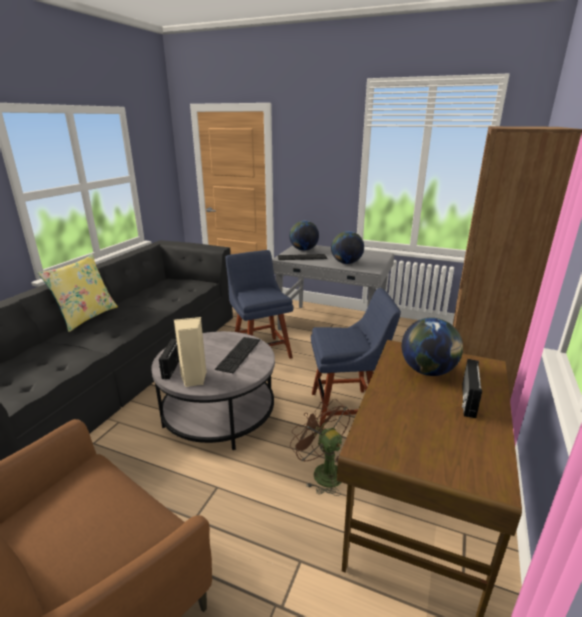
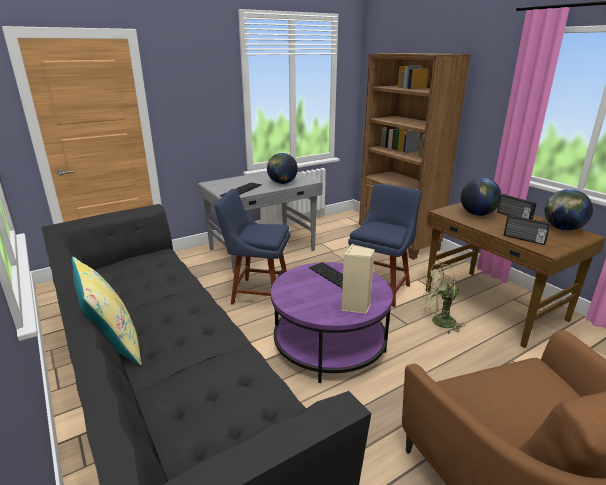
camera: 55 degrees left, 0 degrees up
grey coffee table [151,331,275,450] -> purple coffee table [271,262,393,383]
radio [159,339,179,379] -> radio moved to [504,214,551,245]
globe [289,220,319,251] -> globe moved to [544,189,593,231]
brown fan [290,399,351,496] -> green fan [422,264,465,334]

